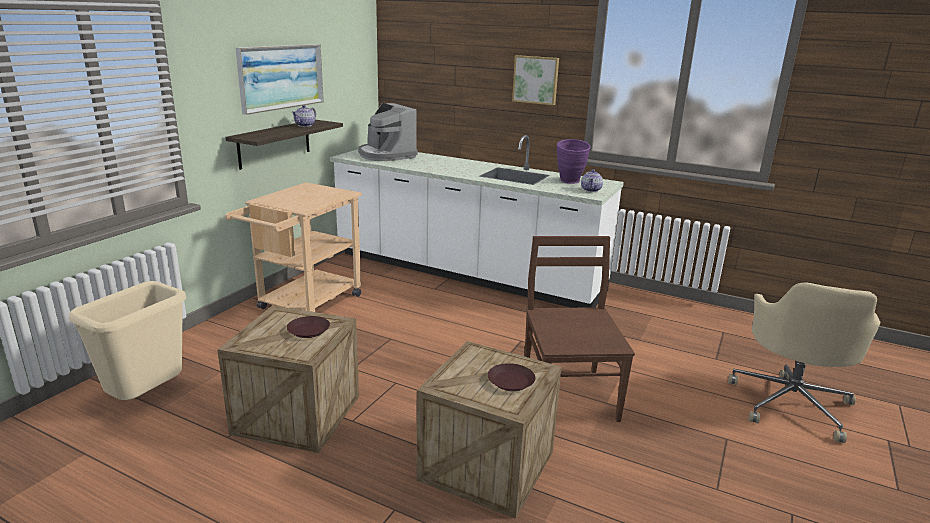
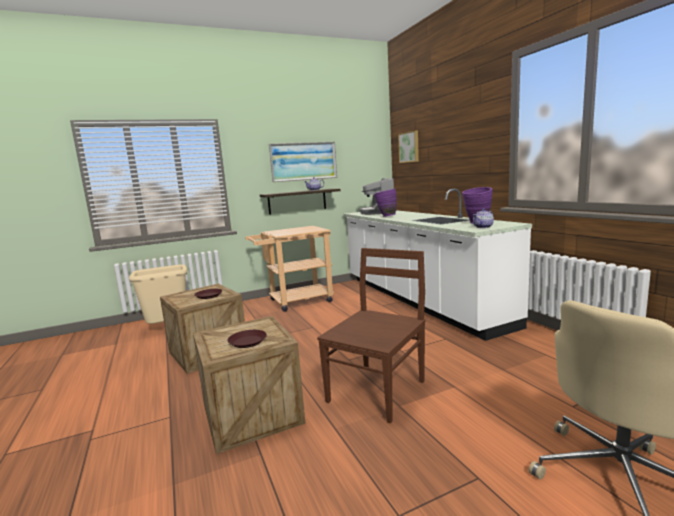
camera: 40 degrees right, 10 degrees down
picture [512,55,559,105] -> picture moved to [398,130,419,163]
none -> purple vase [374,189,397,217]

